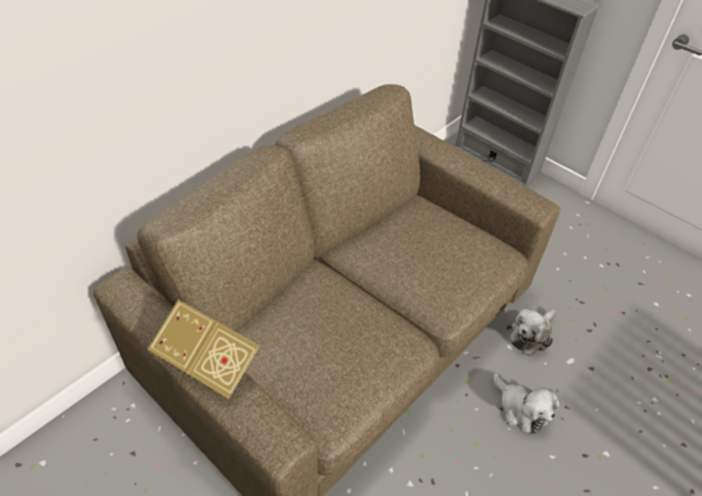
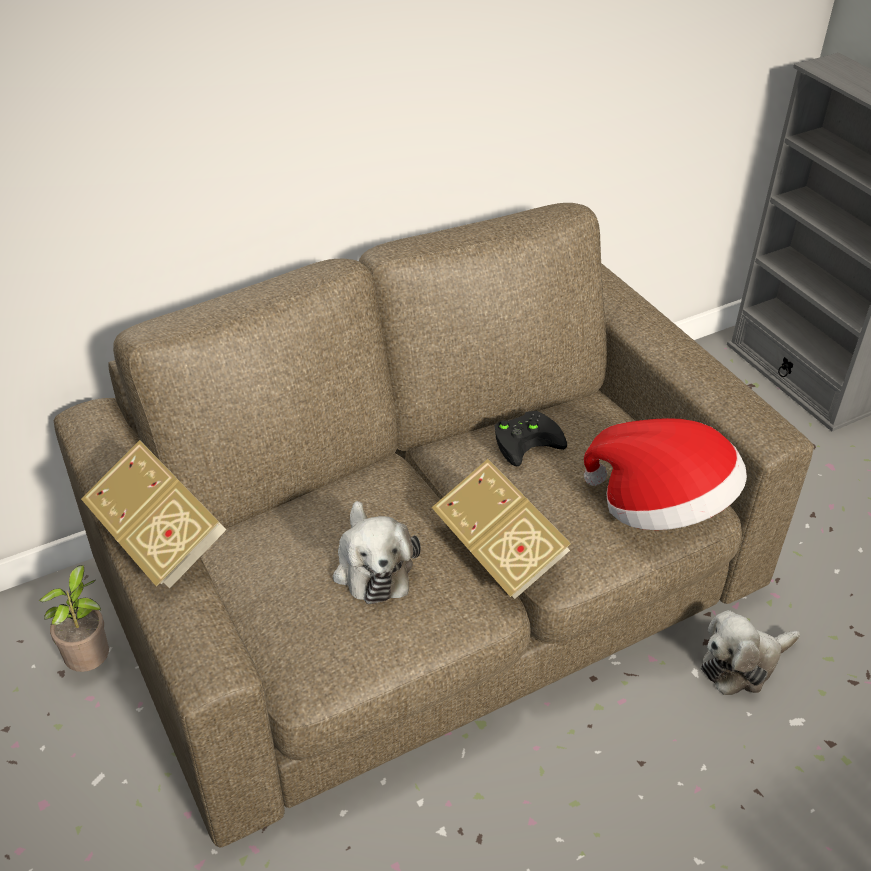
camera: 20 degrees right, 5 degrees down
plush toy [493,373,560,434] -> plush toy moved to [333,501,421,604]
none -> potted plant [39,565,109,672]
none -> book [431,459,571,599]
none -> black game controller [495,411,567,466]
none -> hat [584,418,747,530]

